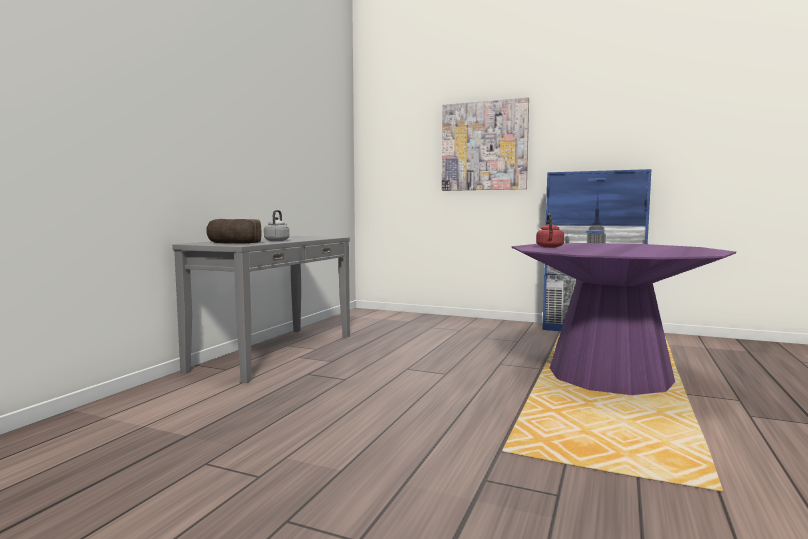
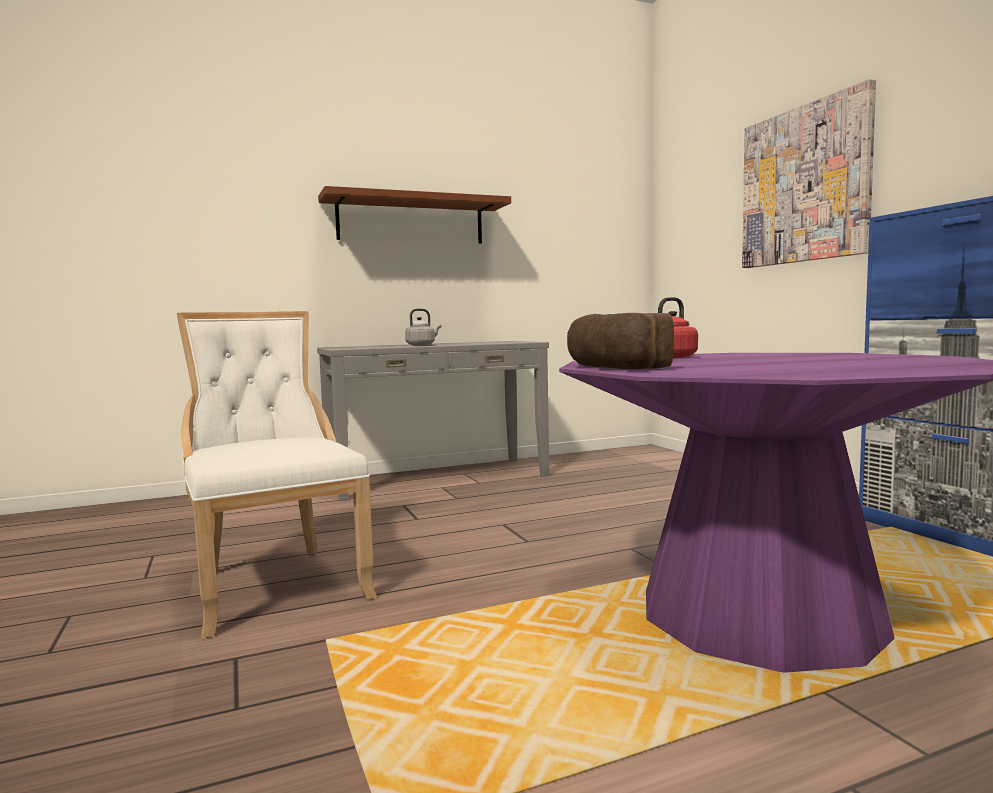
camera: 45 degrees right, 0 degrees up
bread [206,219,261,244] -> bread moved to [567,313,674,369]
none -> white chair [177,311,378,639]
none -> brown shelf [318,186,511,244]

